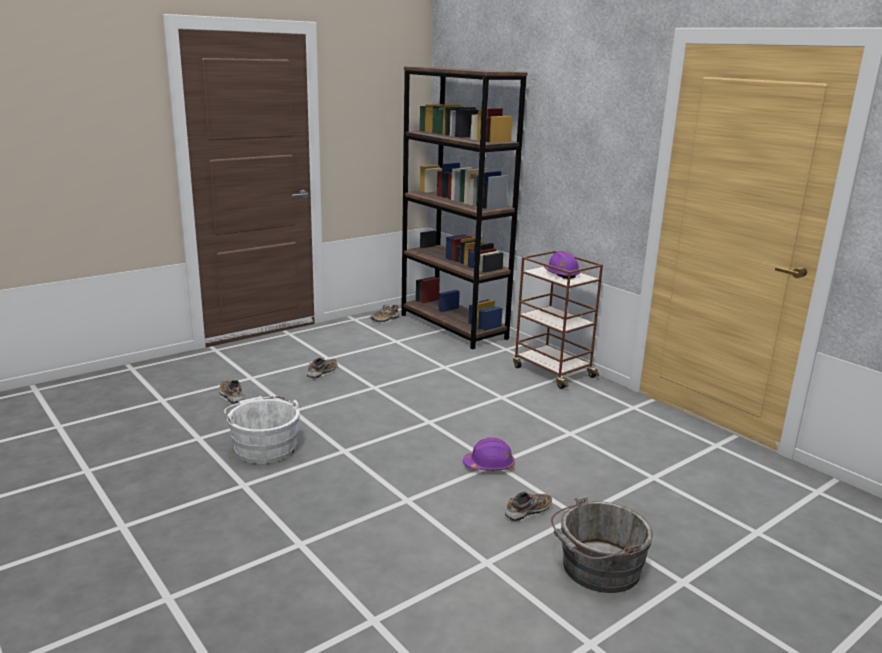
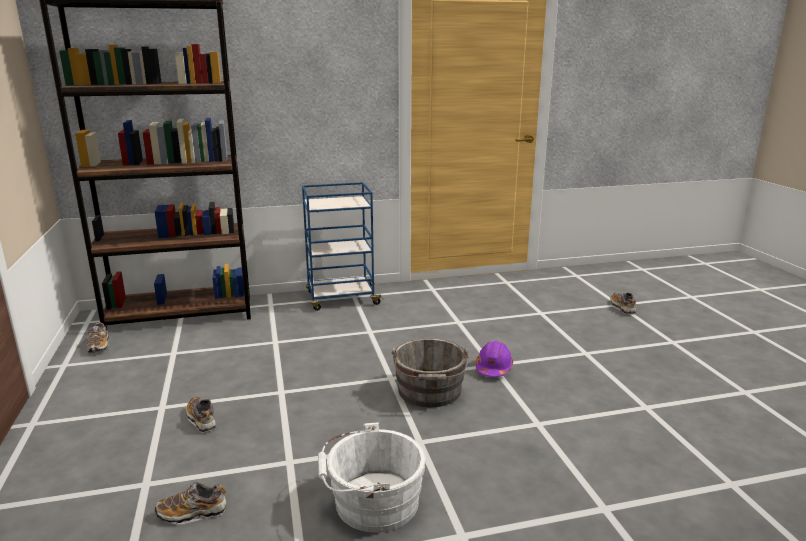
camera: 65 degrees left, 0 degrees up
shoe [505,491,552,521] -> shoe moved to [610,292,636,314]
brown cart [513,251,603,389] -> blue cart [302,182,384,311]
purple hard hat [544,251,580,279] -> none
grey bucket [551,496,653,593] -> grey bucket moved to [391,338,469,407]

